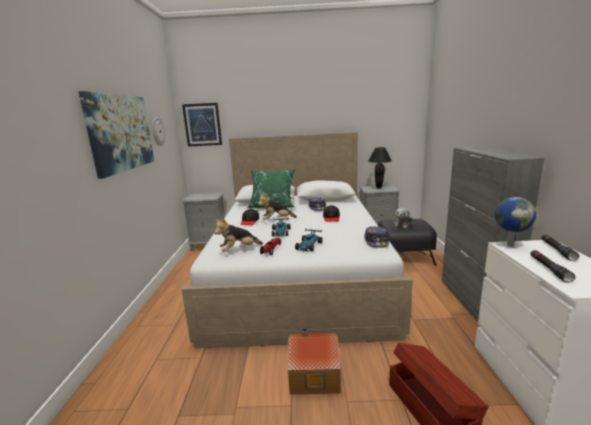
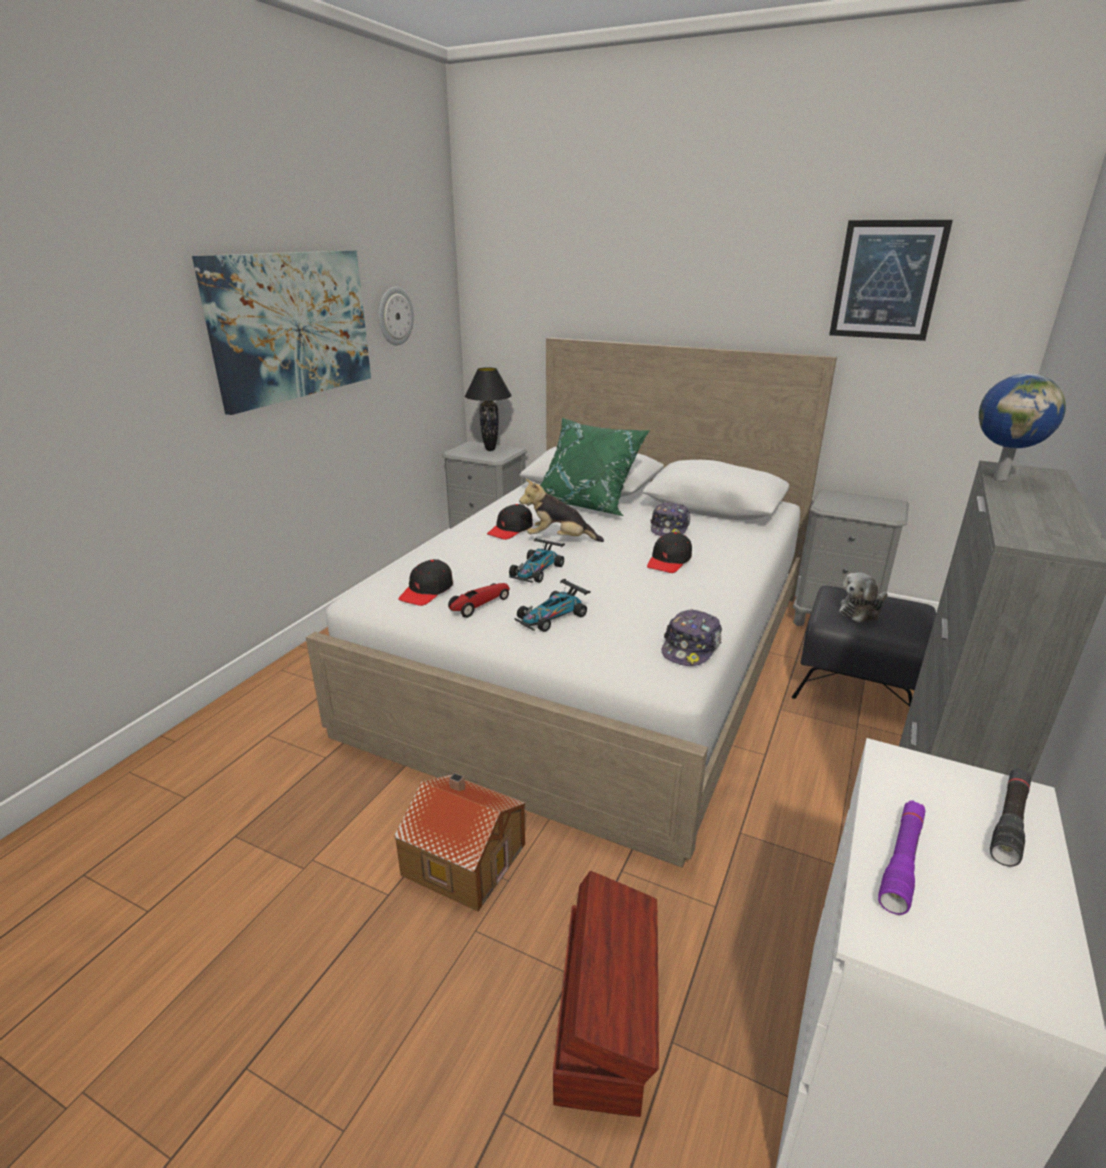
camera: 25 degrees right, 10 degrees up
picture [182,103,222,147] -> picture moved to [829,220,953,341]
plush toy [214,219,263,252] -> black cap [398,559,453,606]
black table lamp [368,147,392,189] -> black table lamp moved to [465,367,512,451]
globe [495,197,536,247] -> globe moved to [979,373,1066,481]
black flashlight [530,250,575,283] -> purple flashlight [878,800,925,915]

